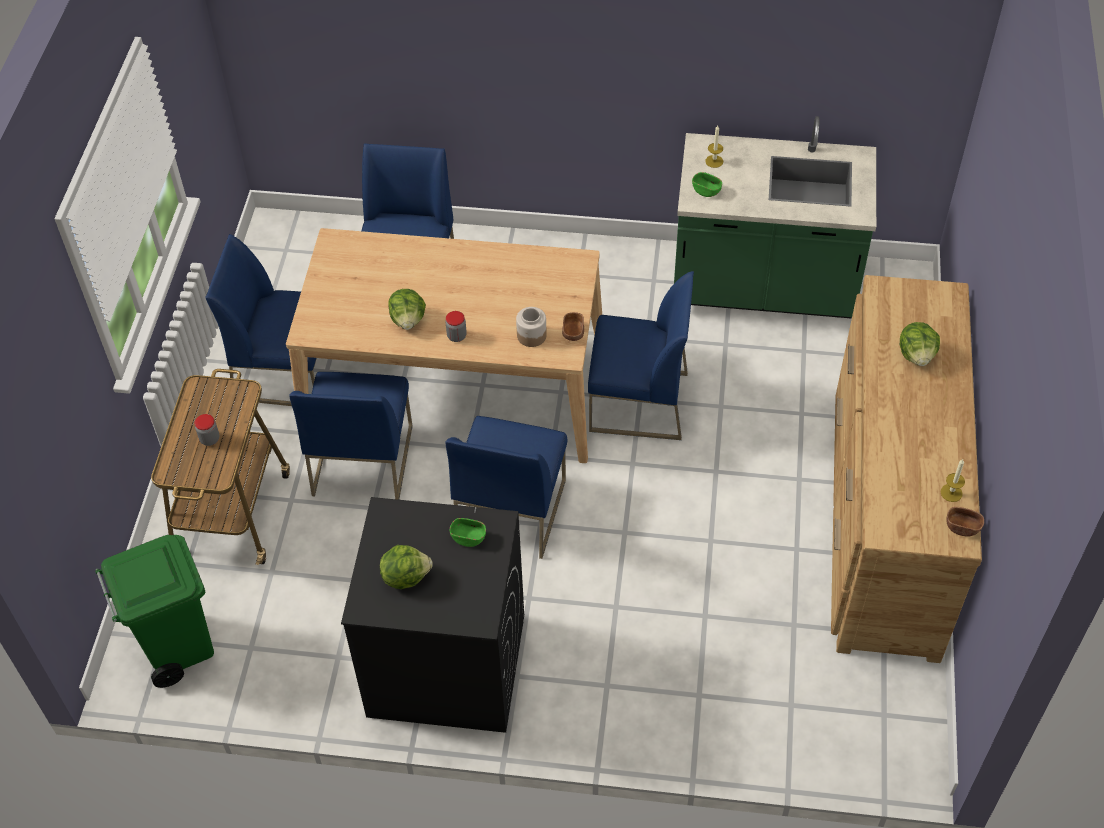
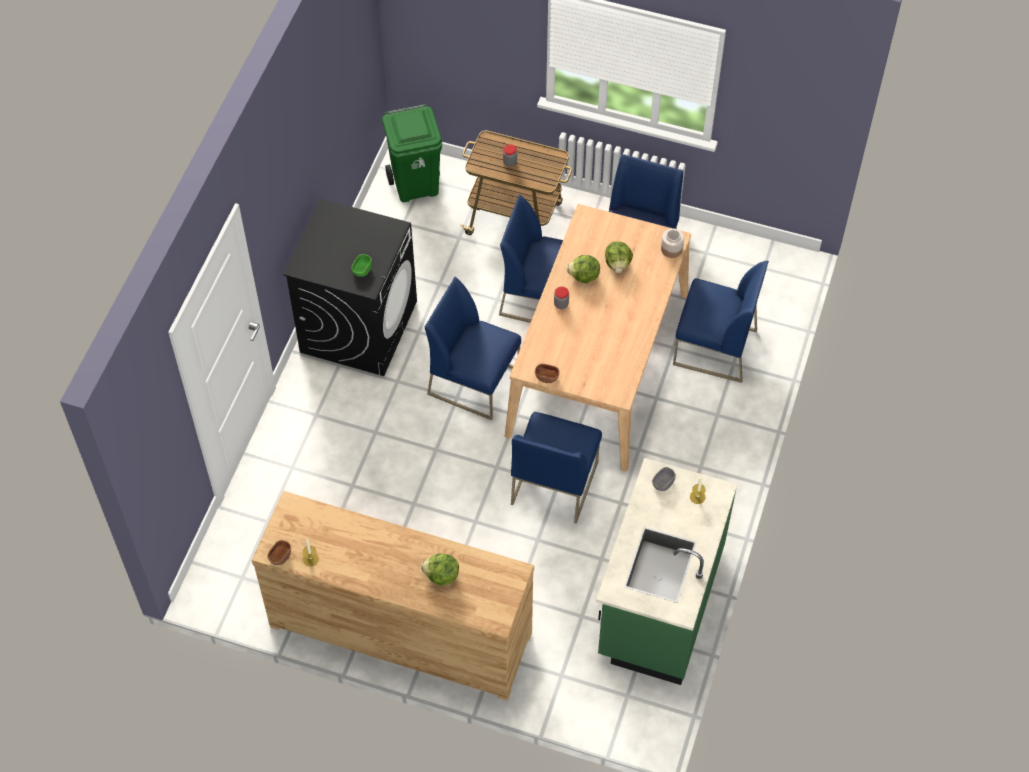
camera: 100 degrees right, 5 degrees up
lettuce [380,545,433,589] -> lettuce moved to [605,241,633,273]
jar [516,307,547,347] -> jar moved to [661,229,684,258]
green bowl [692,172,722,197] -> grey bowl [652,467,676,491]

